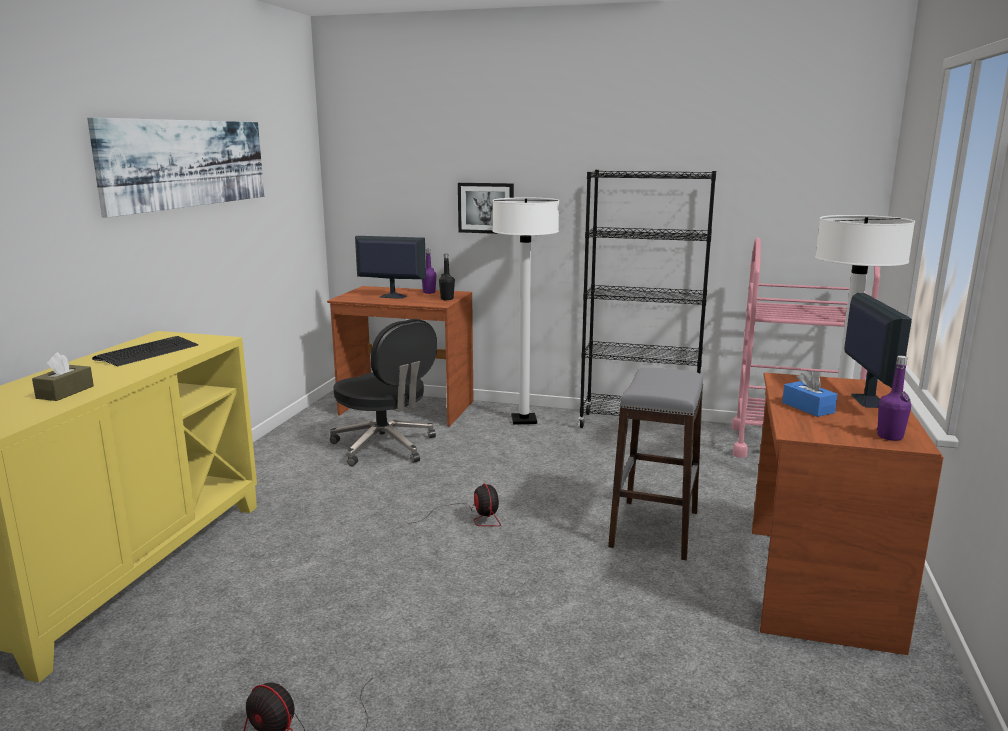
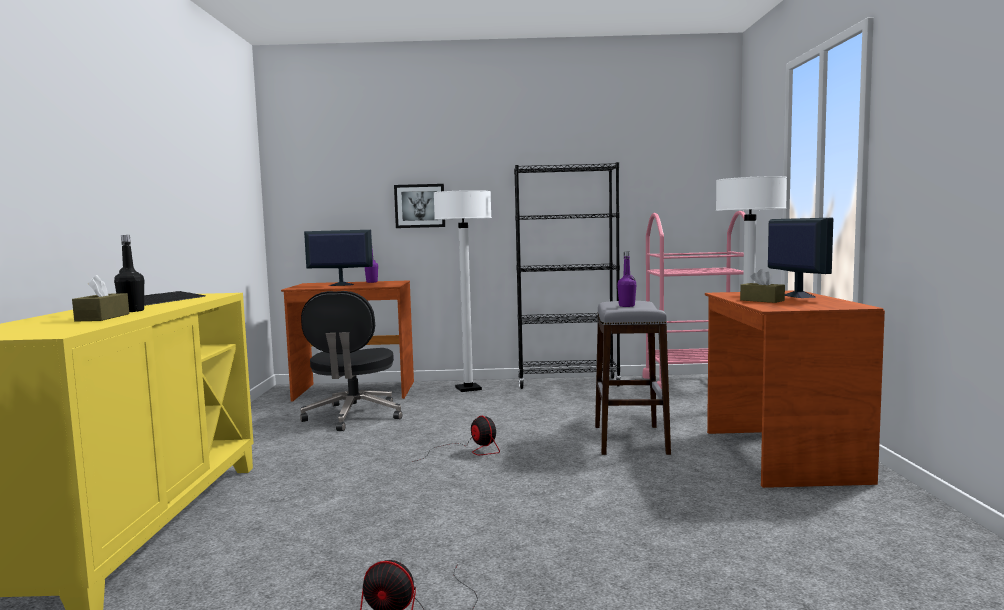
camera: 15 degrees left, 10 degrees down
picture [87,118,264,218] -> none
black office chair [330,319,437,466] -> black office chair turned 60 degrees clockwise [300,291,402,431]
black bottle [439,254,455,300] -> black bottle moved to [114,235,144,312]
blue tissue box [782,370,838,417] -> brown tissue box [740,269,785,303]
purple bottle [877,356,911,441] -> purple bottle moved to [617,251,637,307]

